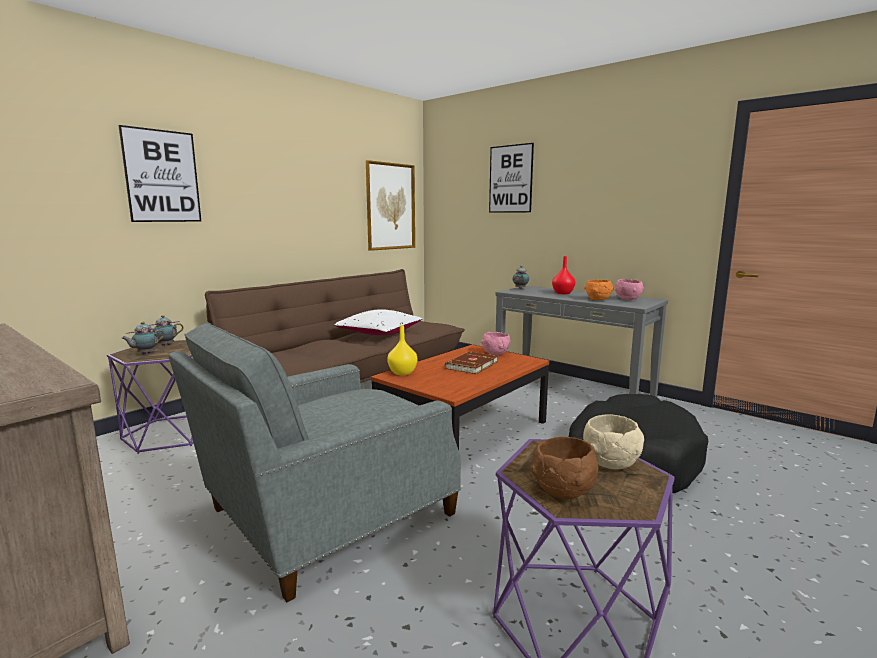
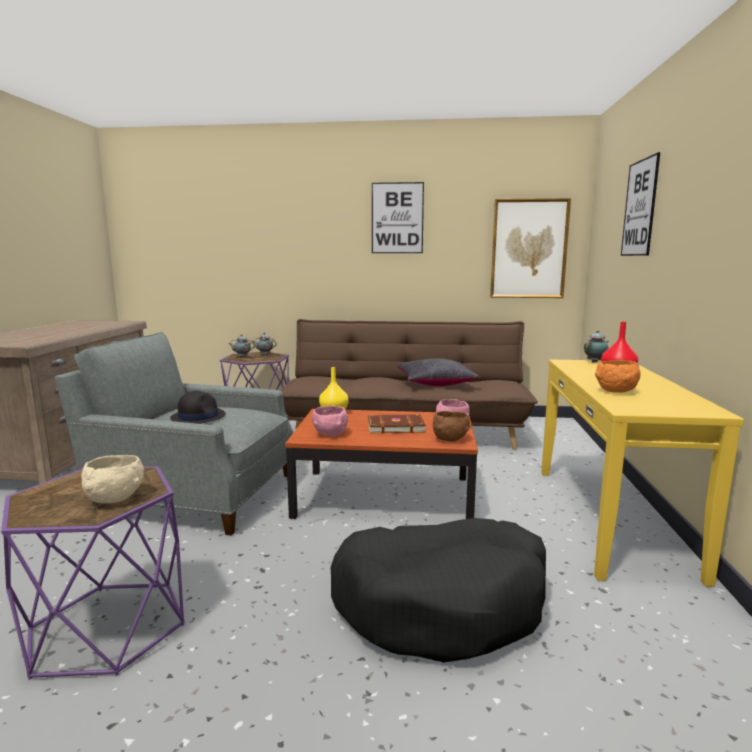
camera: 55 degrees right, 0 degrees up
picture [118,125,201,222] -> picture moved to [372,182,424,253]
white pillow [334,309,422,335] -> black pillow [397,358,480,386]
grey console table [495,286,668,397] -> yellow console table [541,359,744,587]
brown bowl [530,437,598,499] -> brown bowl moved to [433,411,470,441]
pink bowl [615,279,644,300] -> pink bowl moved to [312,405,348,437]
none -> black hat [170,390,226,424]

